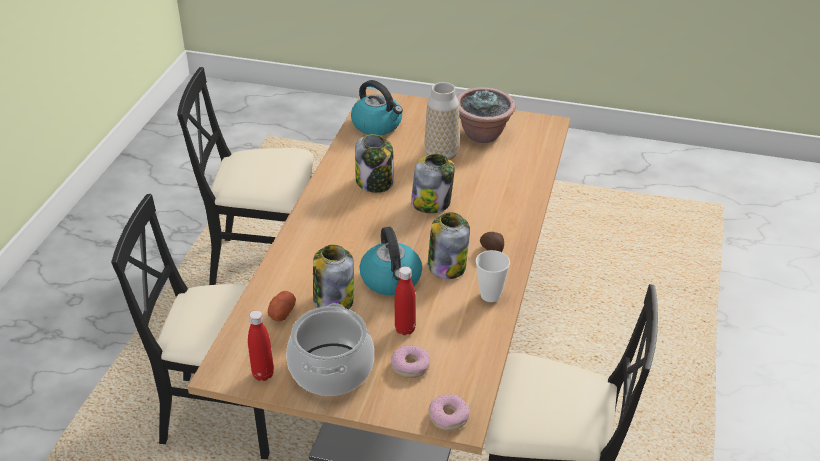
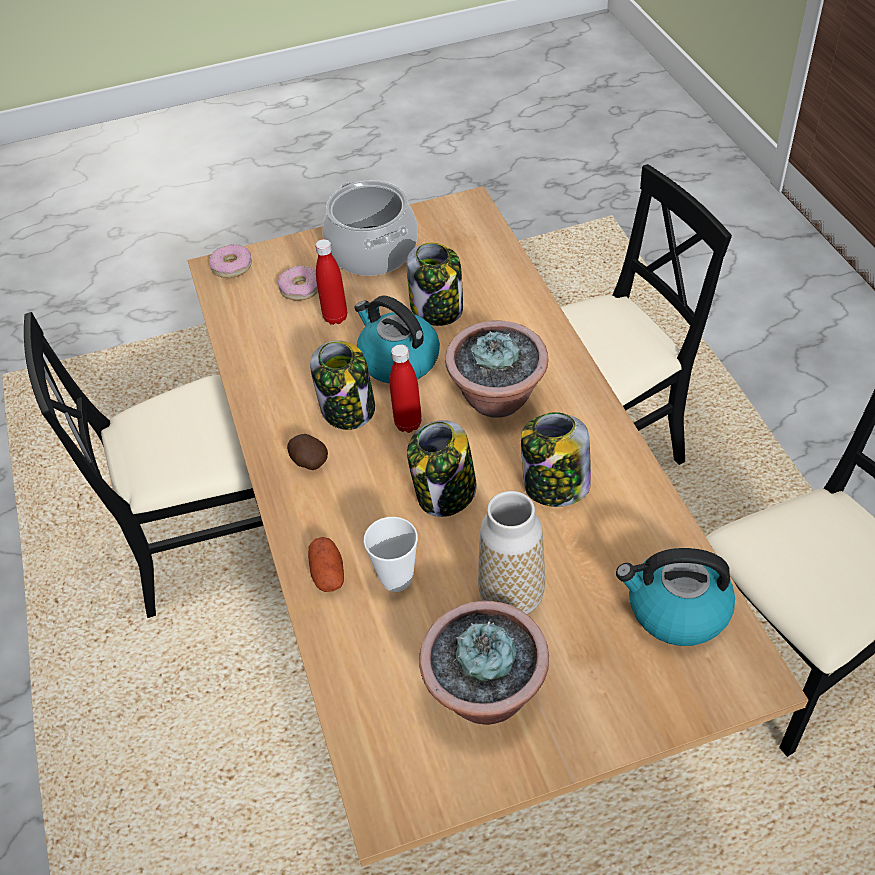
camera: 150 degrees right, 10 degrees up
red bottle [248,311,274,381] -> red bottle moved to [390,344,422,433]
potato [268,291,296,322] -> potato moved to [308,537,344,592]
cup [476,250,510,302] -> cup moved to [364,517,418,592]
none -> potted plant [445,320,549,418]

